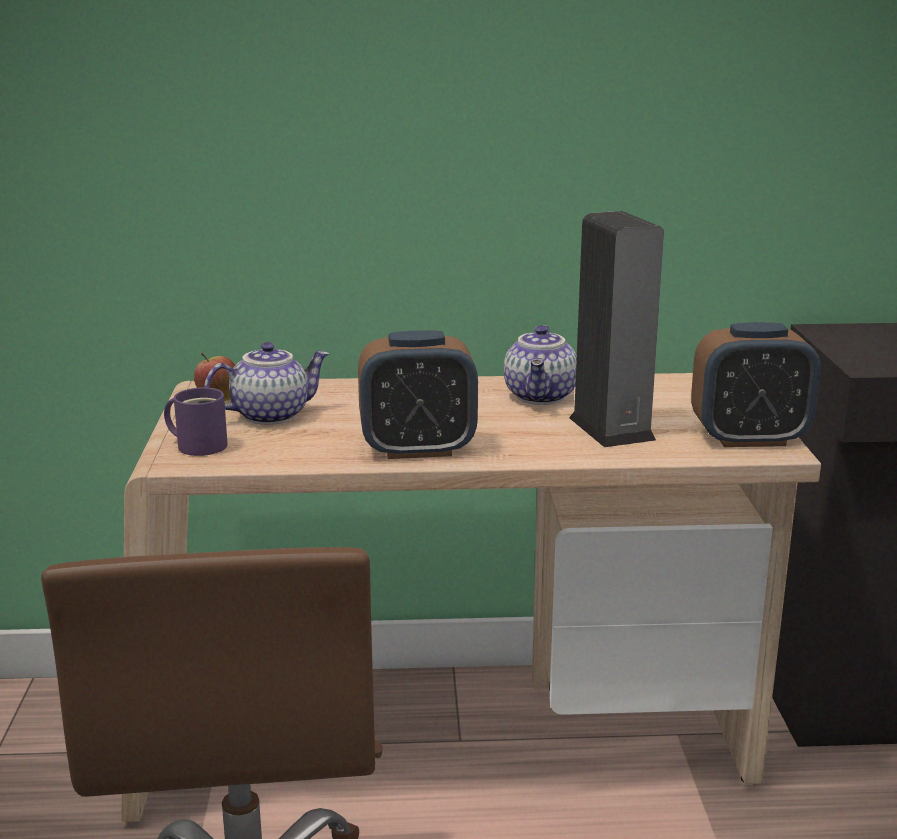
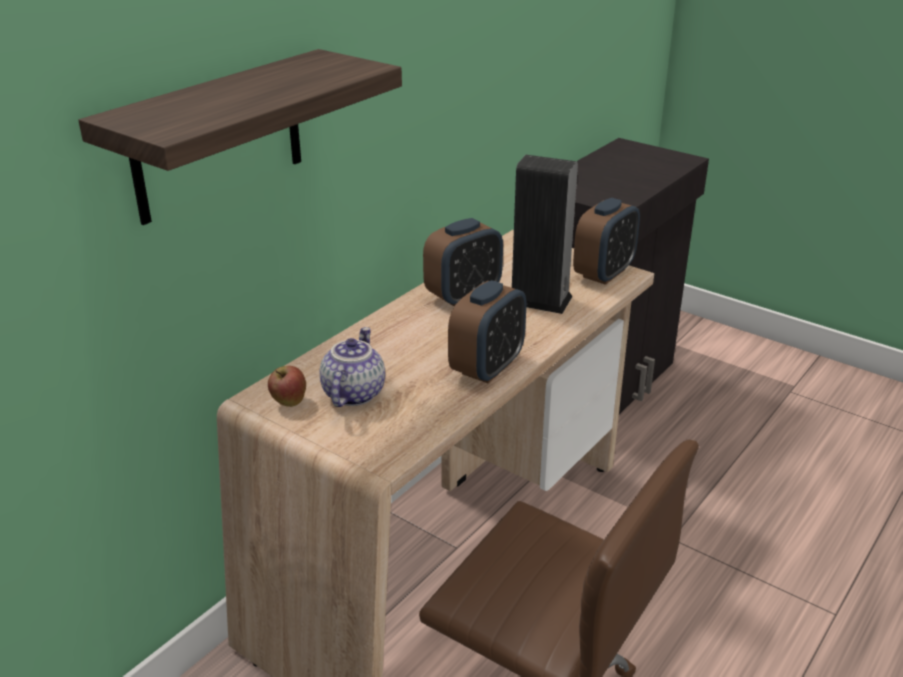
camera: 50 degrees left, 10 degrees up
purple mug [164,387,228,456] -> none
teapot [504,325,577,405] -> alarm clock [423,218,503,306]
none -> shelf [78,49,402,225]

